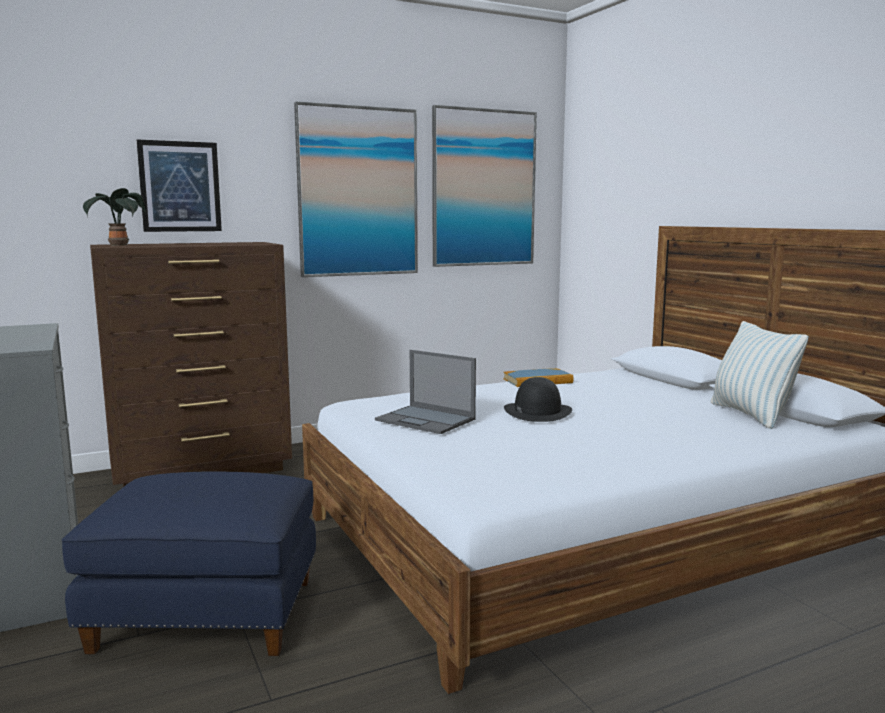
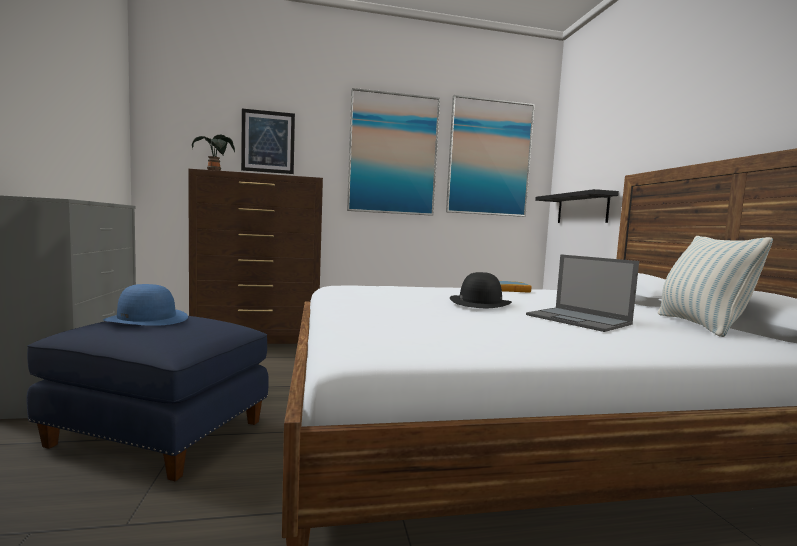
camera: 15 degrees right, 5 degrees down
laptop [375,350,476,434] -> laptop moved to [526,254,639,332]
none -> blue hat [103,284,188,326]
none -> black shelf [535,189,619,223]

